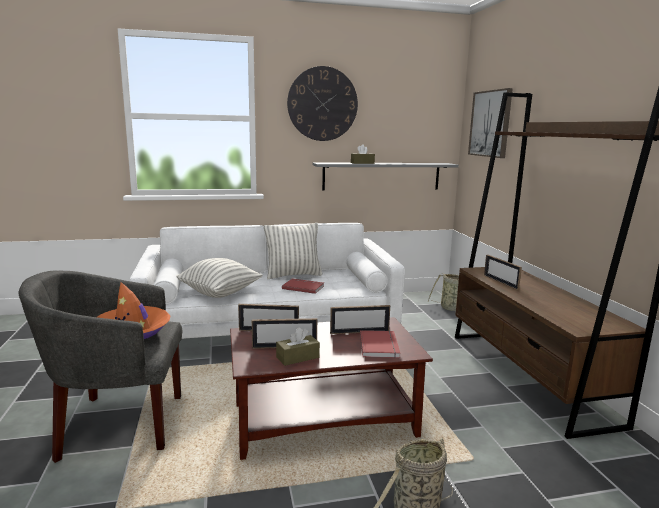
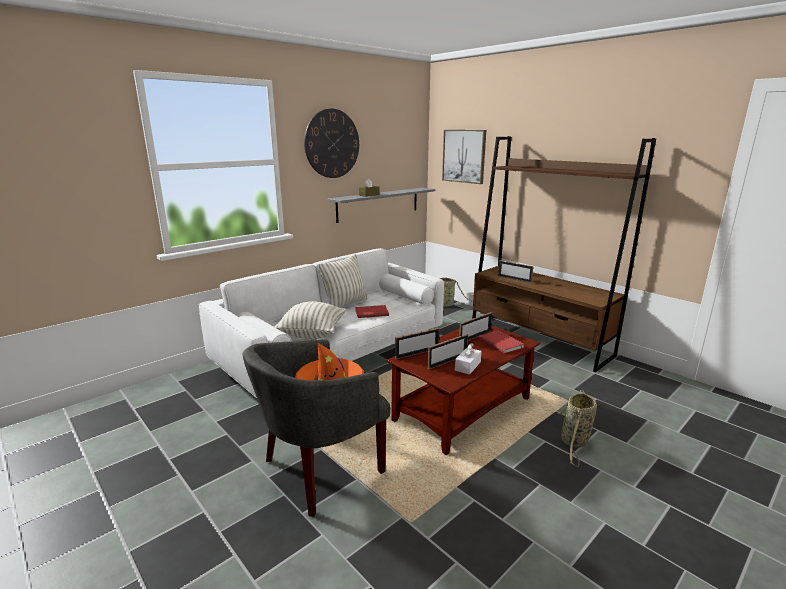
camera: 30 degrees left, 5 degrees up
brown tissue box [276,327,320,366] -> white tissue box [455,343,482,375]

